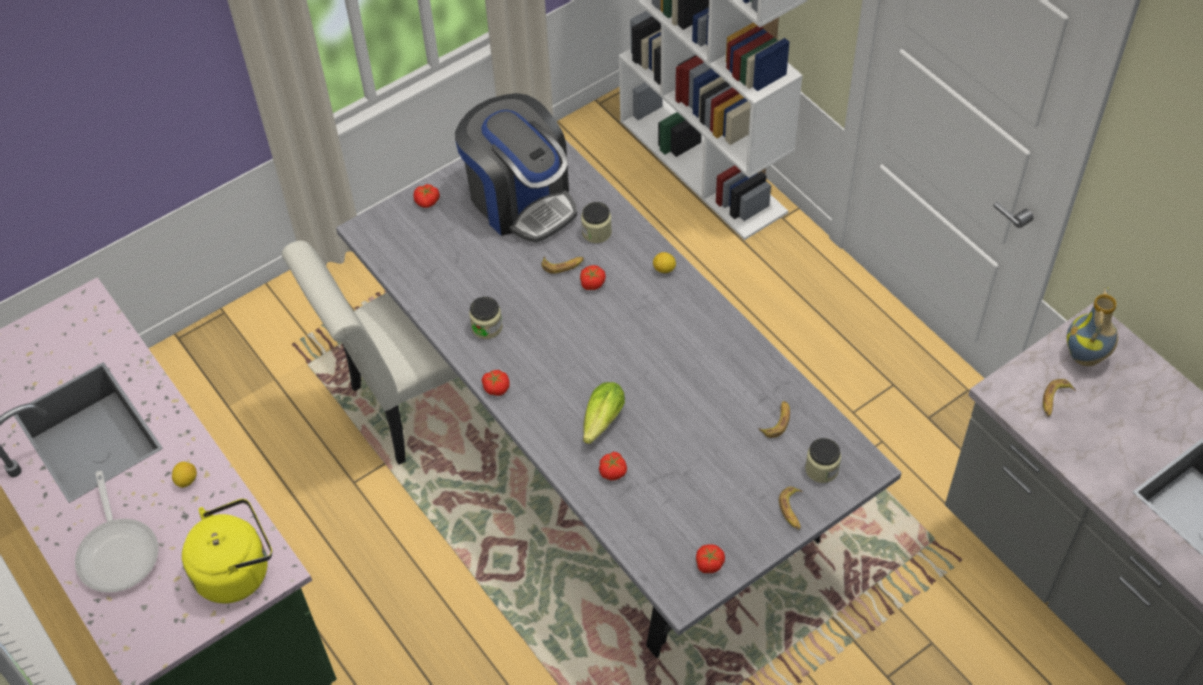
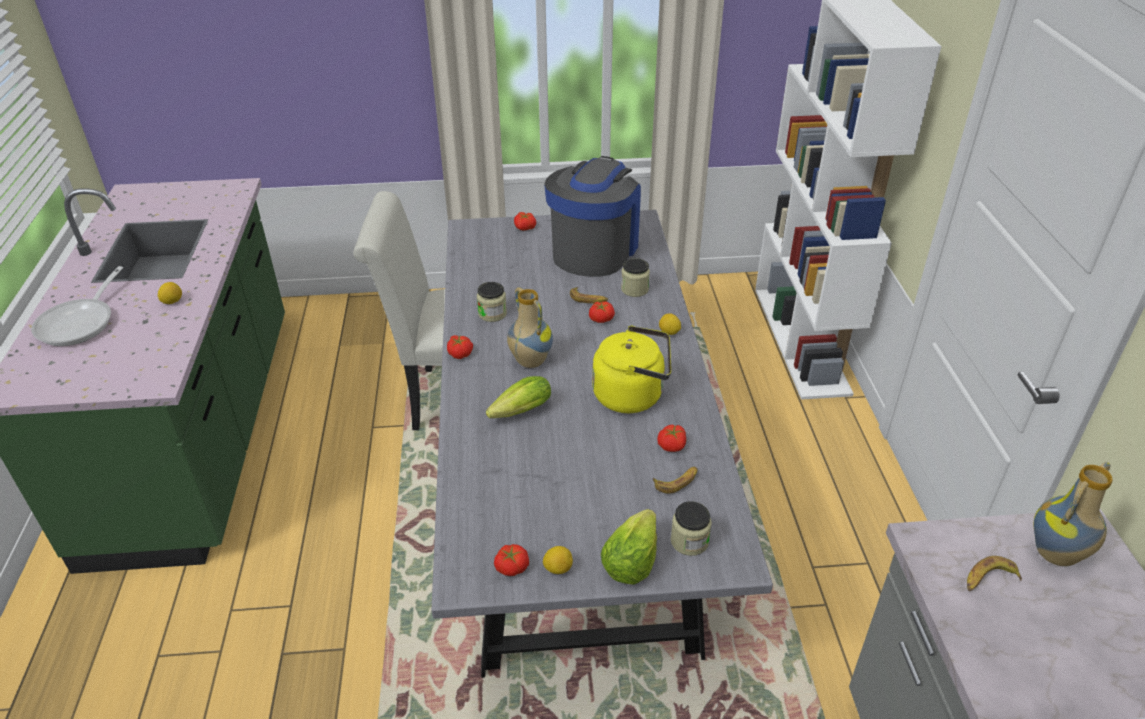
camera: 30 degrees right, 15 degrees down
yellow kettle [182,499,272,604] -> yellow kettle moved to [592,326,671,413]
coffee machine [455,93,577,243] -> coffee machine turned 150 degrees counterclockwise [544,156,641,277]
tomato [599,452,627,481] -> tomato moved to [657,425,686,452]
banana [779,487,803,530] -> lettuce [601,509,657,585]
none -> vase [507,287,553,368]
none -> lemon [543,546,573,574]

